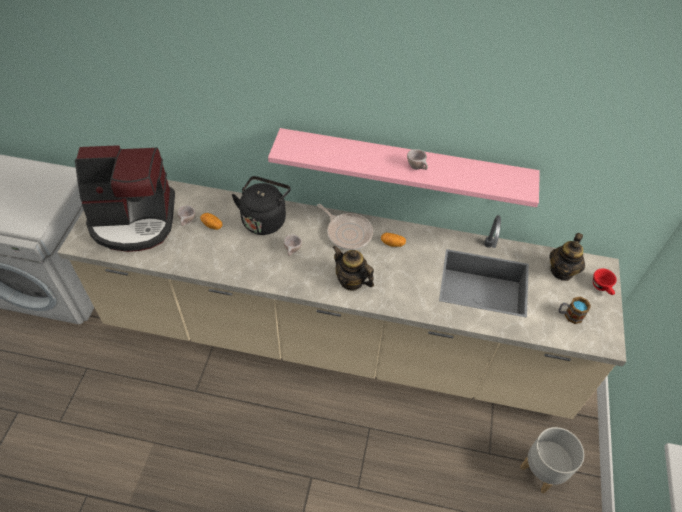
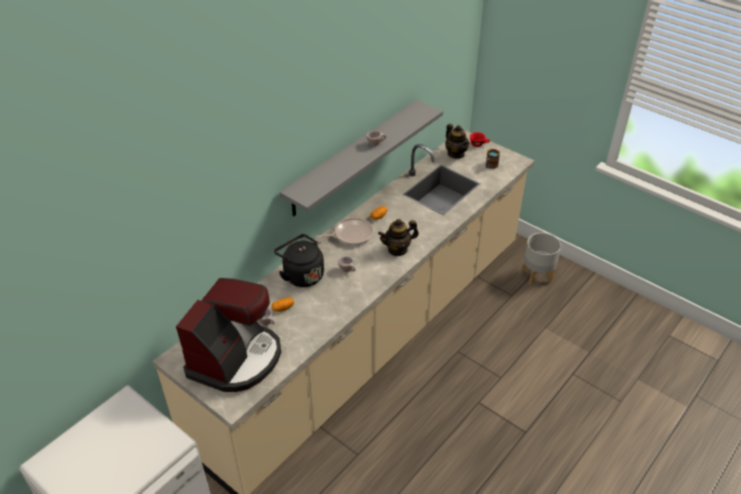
camera: 60 degrees left, 10 degrees down
pink shelf [268,128,540,207] -> grey shelf [279,100,443,216]

